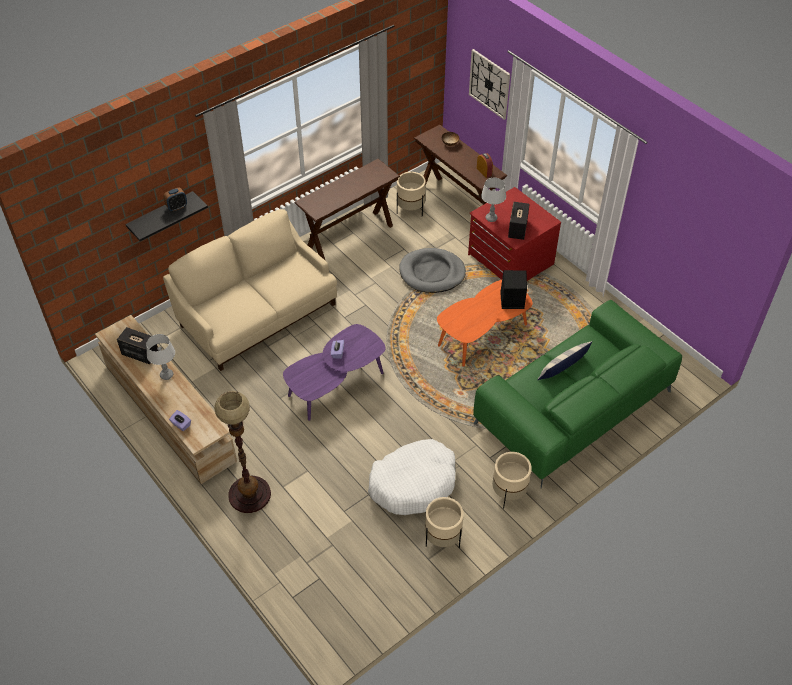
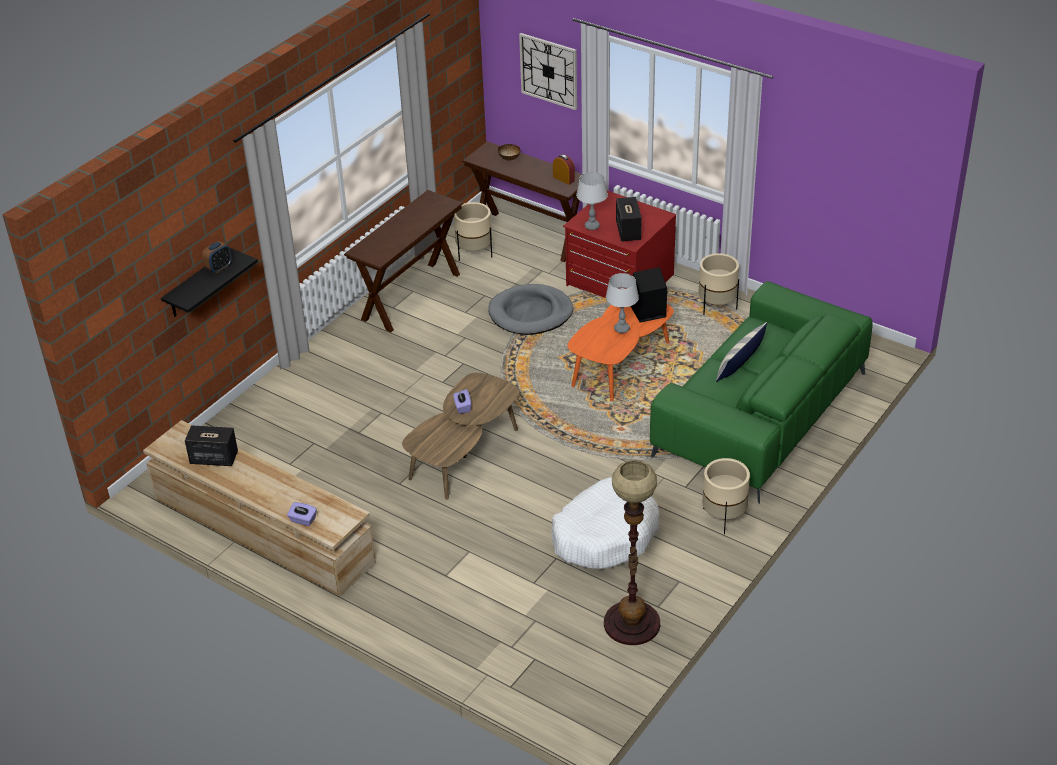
camera: 15 degrees left, 10 degrees down
grey table lamp [146,334,175,380] -> grey table lamp moved to [606,273,639,333]
beige sofa [163,209,337,371] -> none
floor lamp [214,391,271,513] -> floor lamp moved to [604,460,660,645]
purple coffee table [283,324,386,421] -> brown coffee table [402,373,520,499]
beige planter [425,497,464,549] -> beige planter moved to [698,253,739,315]

